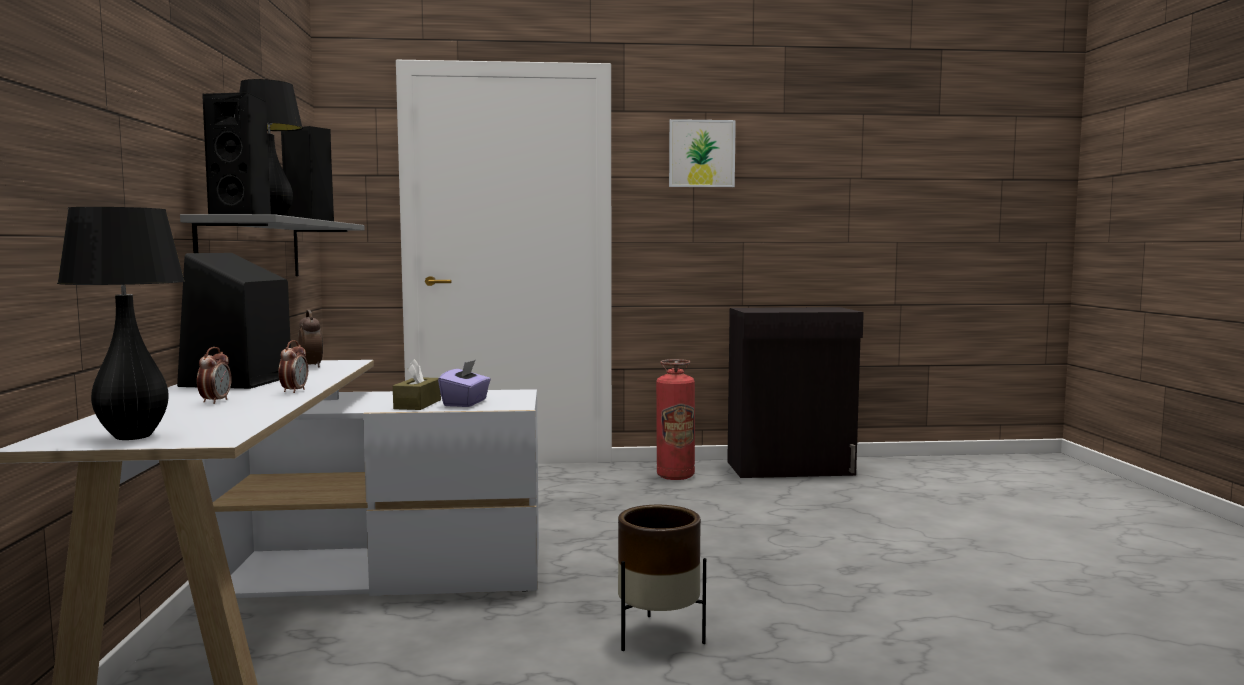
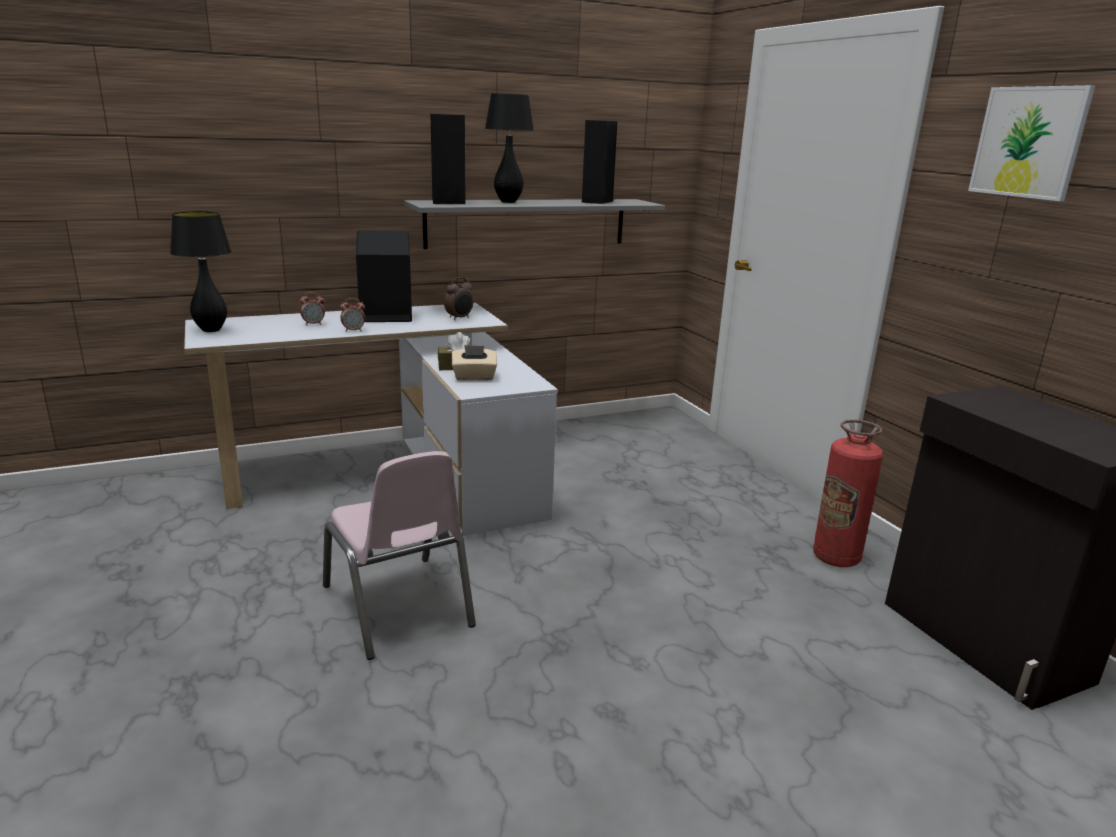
camera: 70 degrees right, 15 degrees up
purple tissue box [438,360,491,407] -> beige tissue box [452,345,497,381]
brown planter [618,505,706,651] -> pink chair [323,451,476,660]

